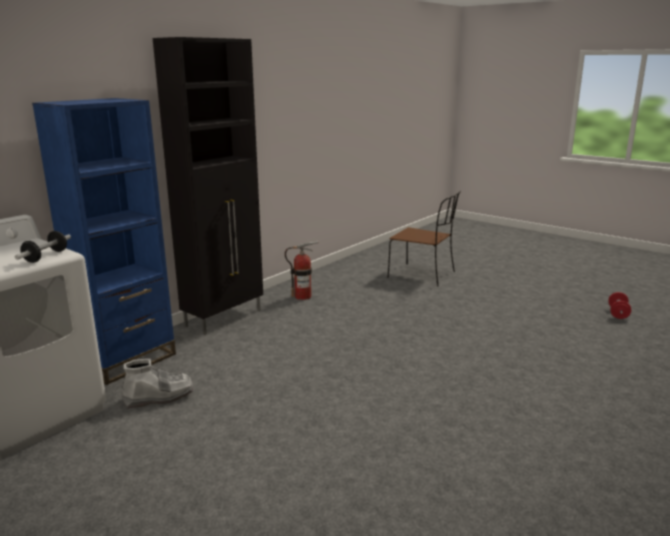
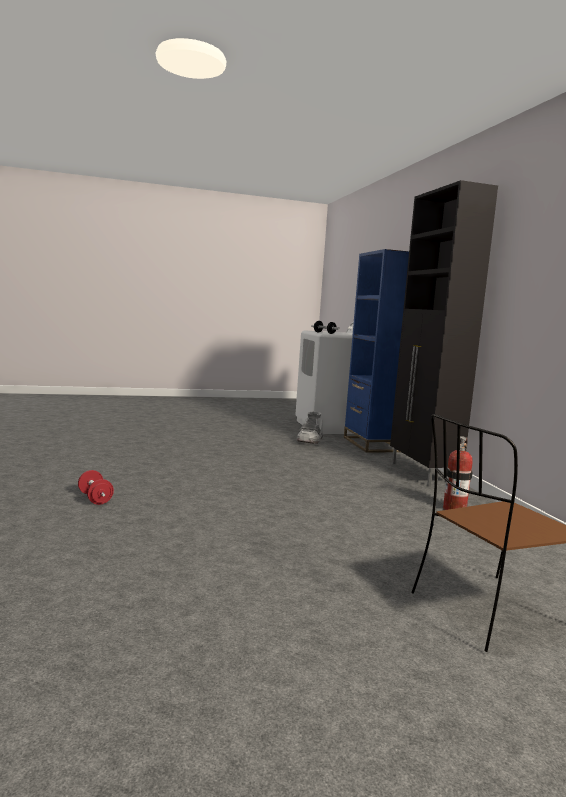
camera: 125 degrees right, 10 degrees down
red dumbbell [608,292,631,319] -> red dumbbell moved to [78,470,114,505]

